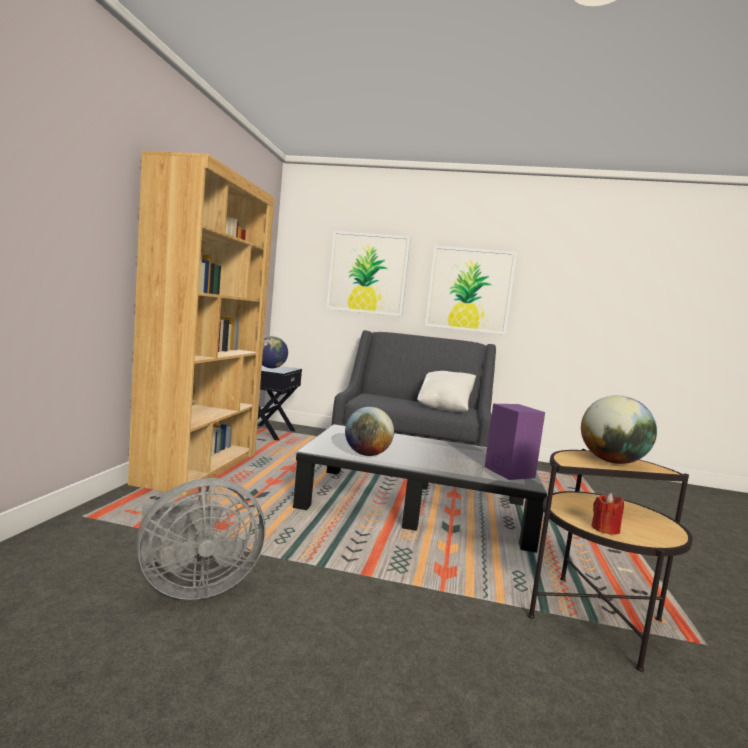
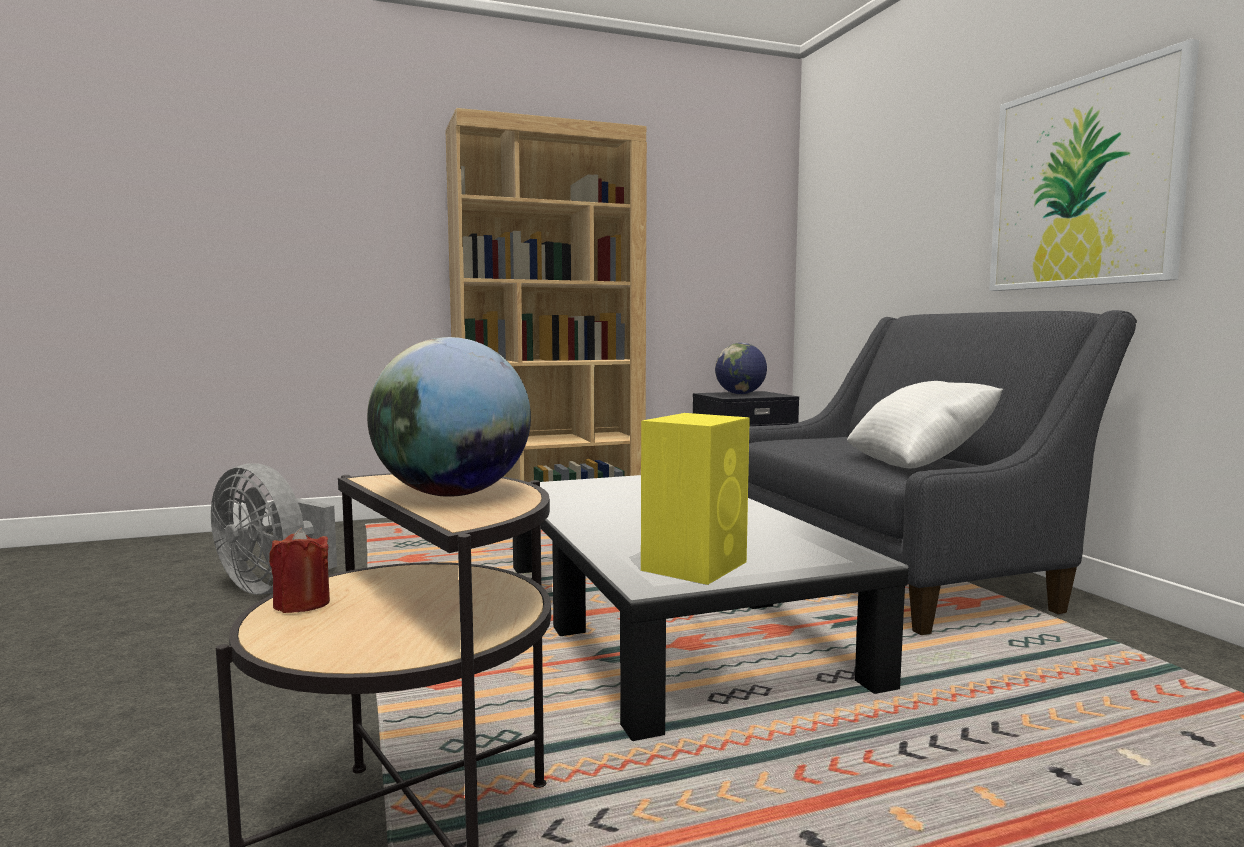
camera: 60 degrees right, 0 degrees up
picture [326,231,411,317] -> none
globe [345,407,394,456] -> none
purple speaker [485,404,545,480] -> yellow speaker [641,413,750,585]

